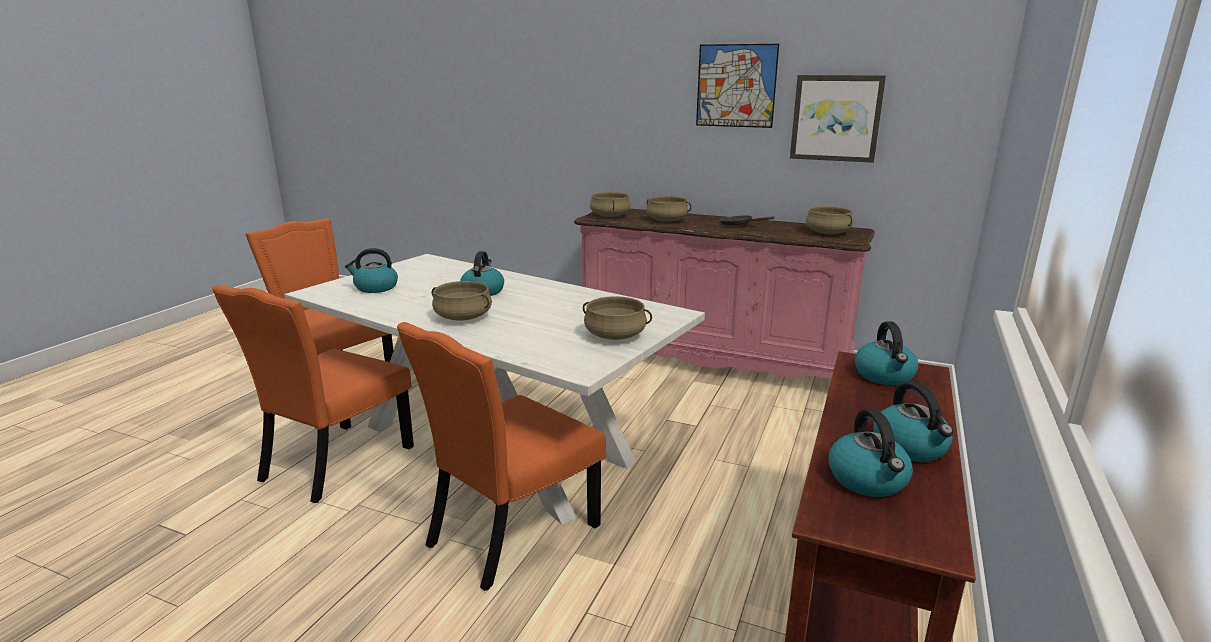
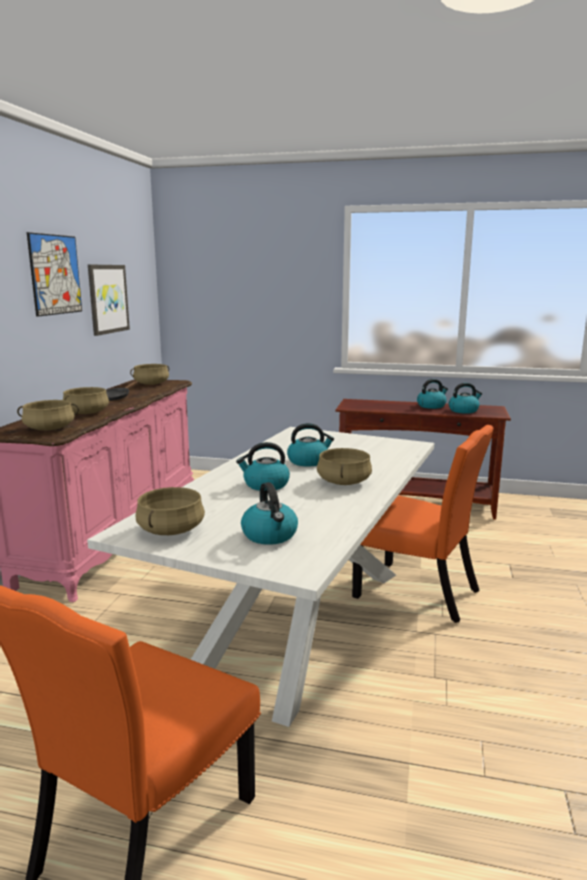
camera: 100 degrees left, 5 degrees down
orange chair [212,285,414,503] -> none
beige cooking pot [583,296,652,340] -> beige cooking pot moved to [136,487,205,535]
kettle [855,321,918,385] -> kettle moved to [287,423,334,467]

